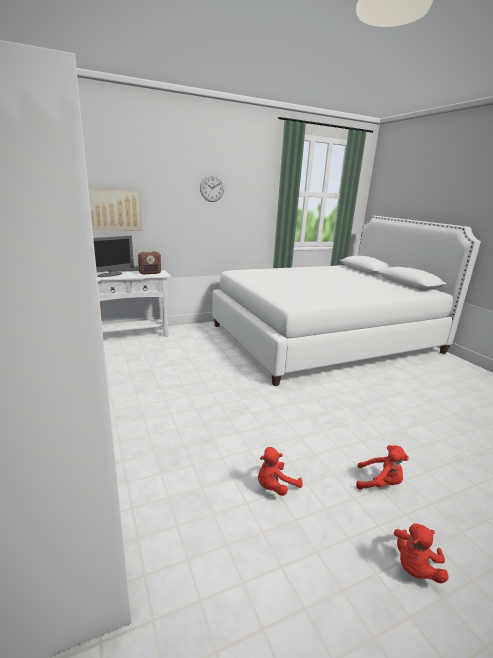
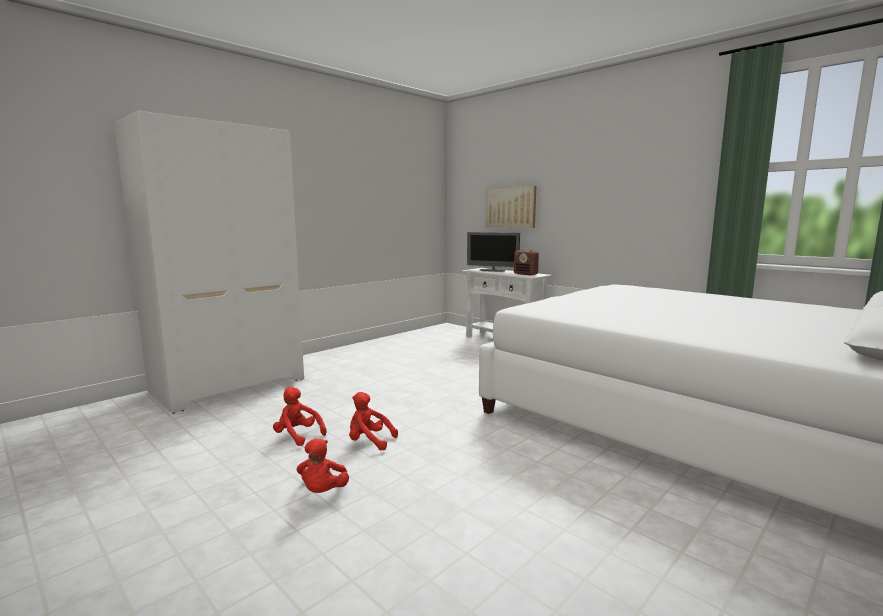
camera: 70 degrees right, 10 degrees down
wall clock [200,174,224,202] -> none
red plush toy [394,523,448,583] -> red plush toy moved to [349,392,398,450]

